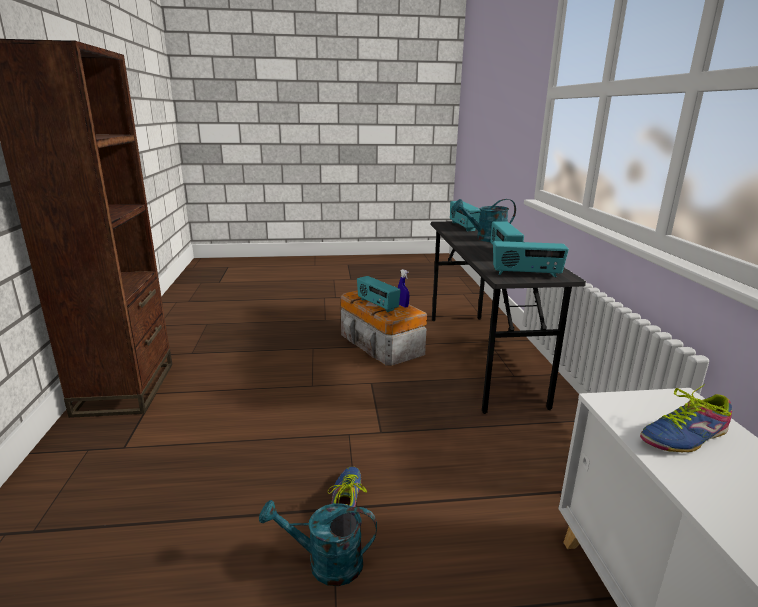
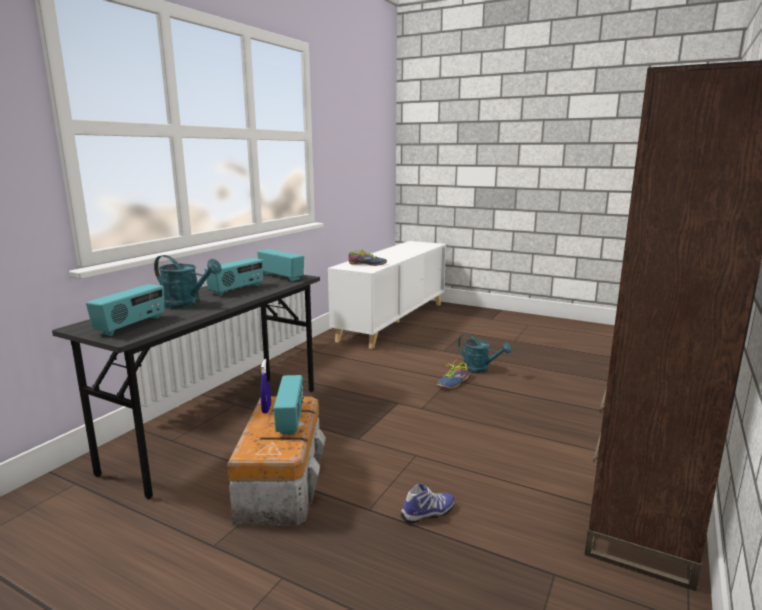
camera: 145 degrees left, 5 degrees down
none -> shoe [401,483,455,523]

